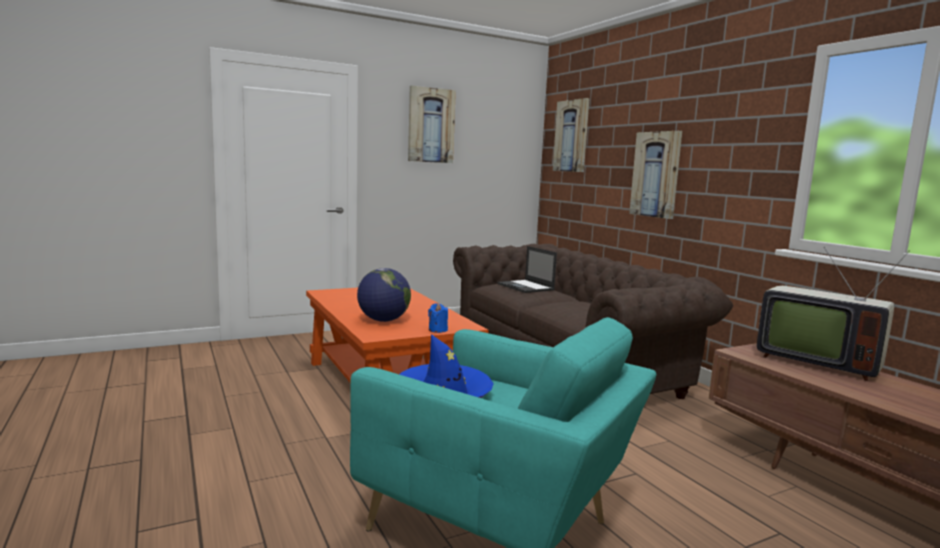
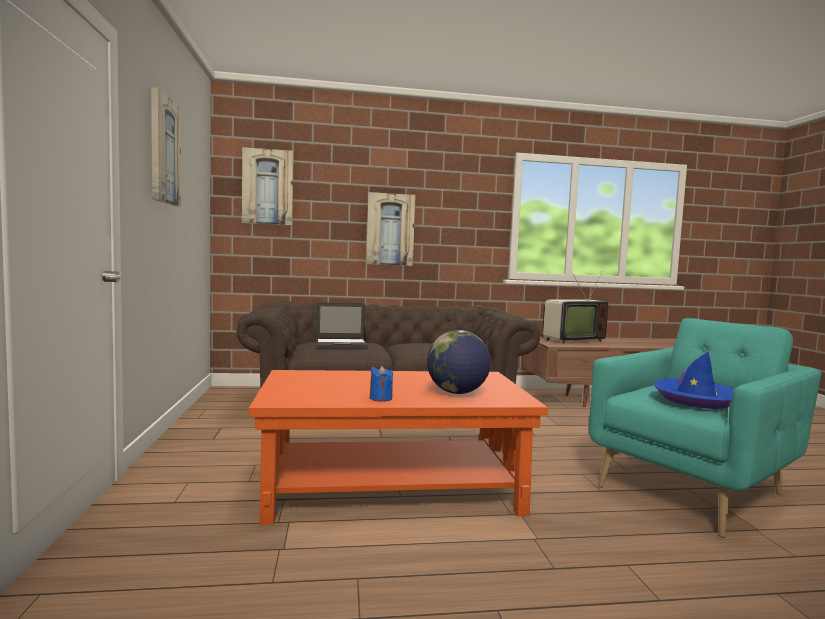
camera: 70 degrees left, 5 degrees down
blue candle [428,303,448,333] -> blue candle moved to [370,366,393,402]

